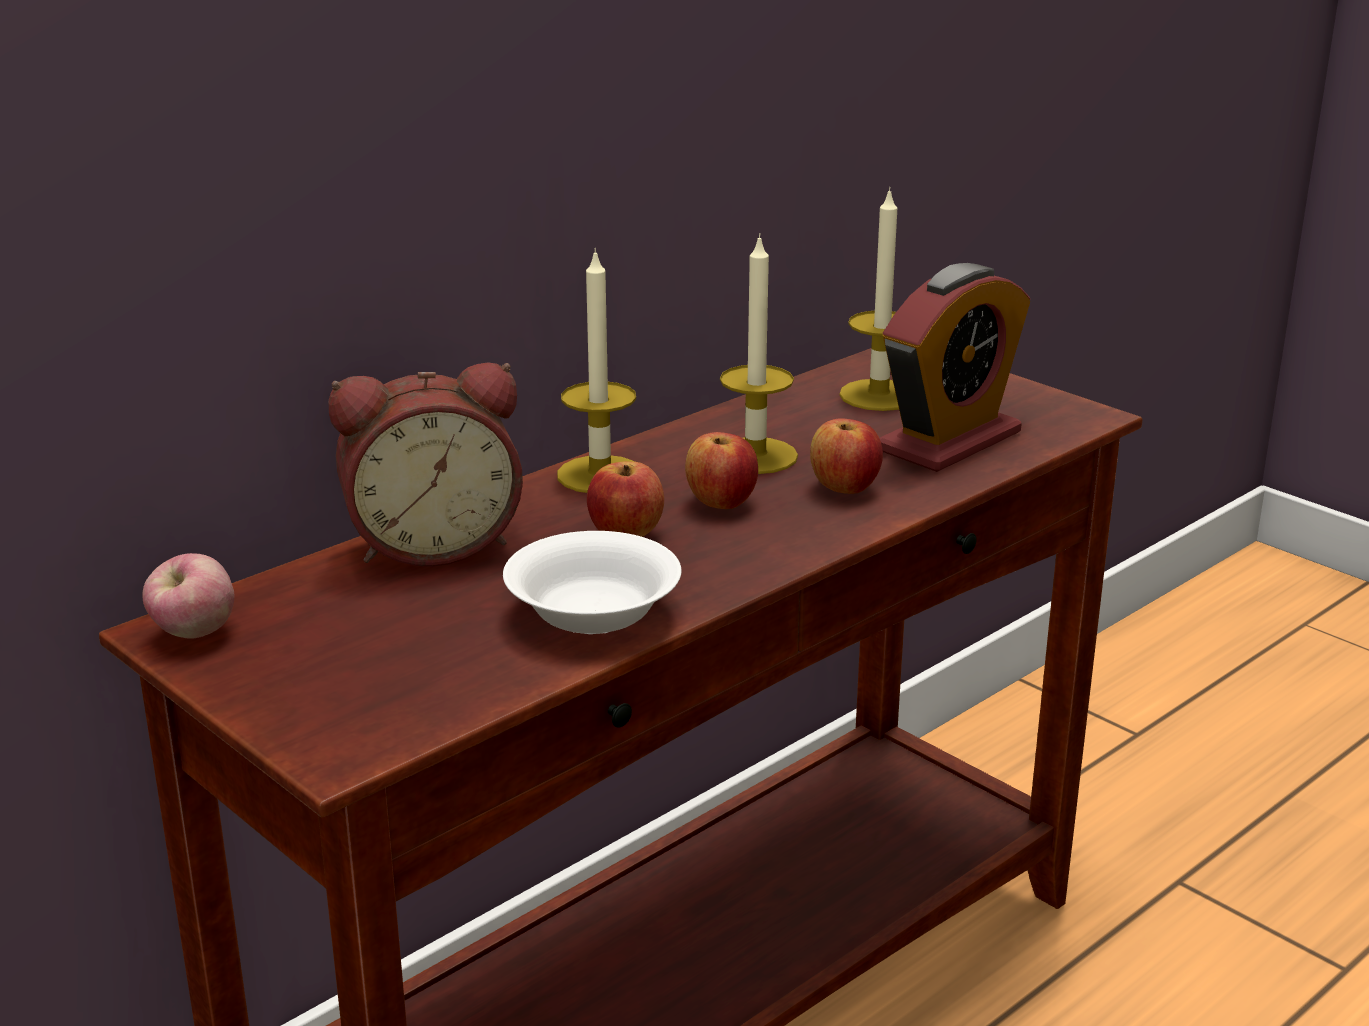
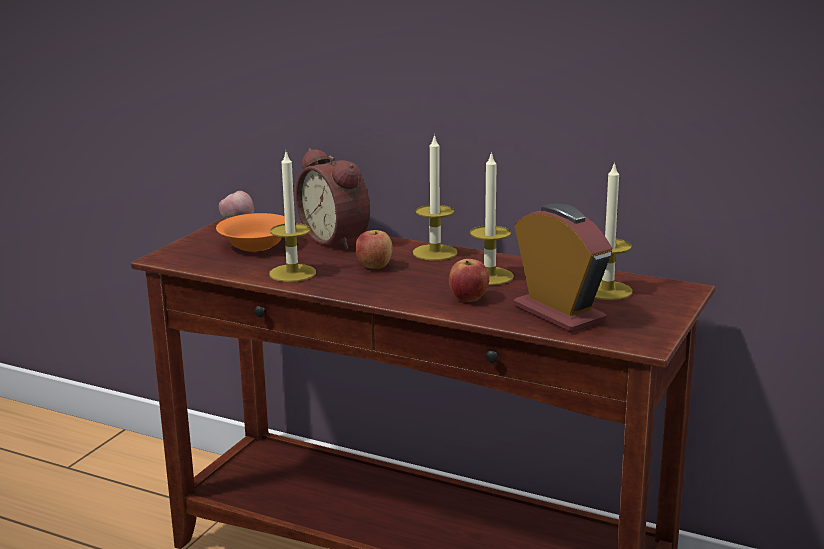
camera: 70 degrees right, 5 degrees down
white bowl [503,531,682,634] -> candle [269,152,316,282]
apple [685,432,758,509] -> none
alarm clock [880,263,1030,472] -> alarm clock turned 150 degrees counterclockwise [514,204,612,333]
none -> orange bowl [216,213,285,251]

